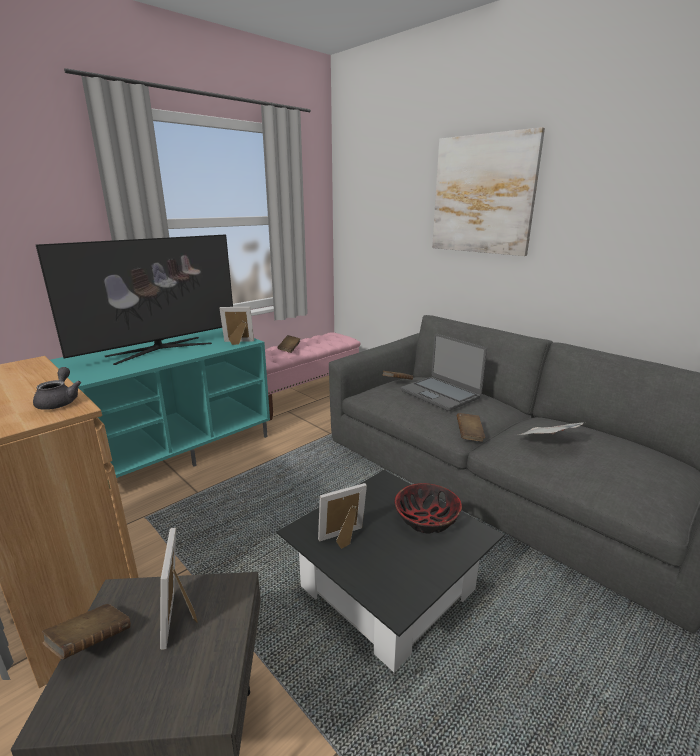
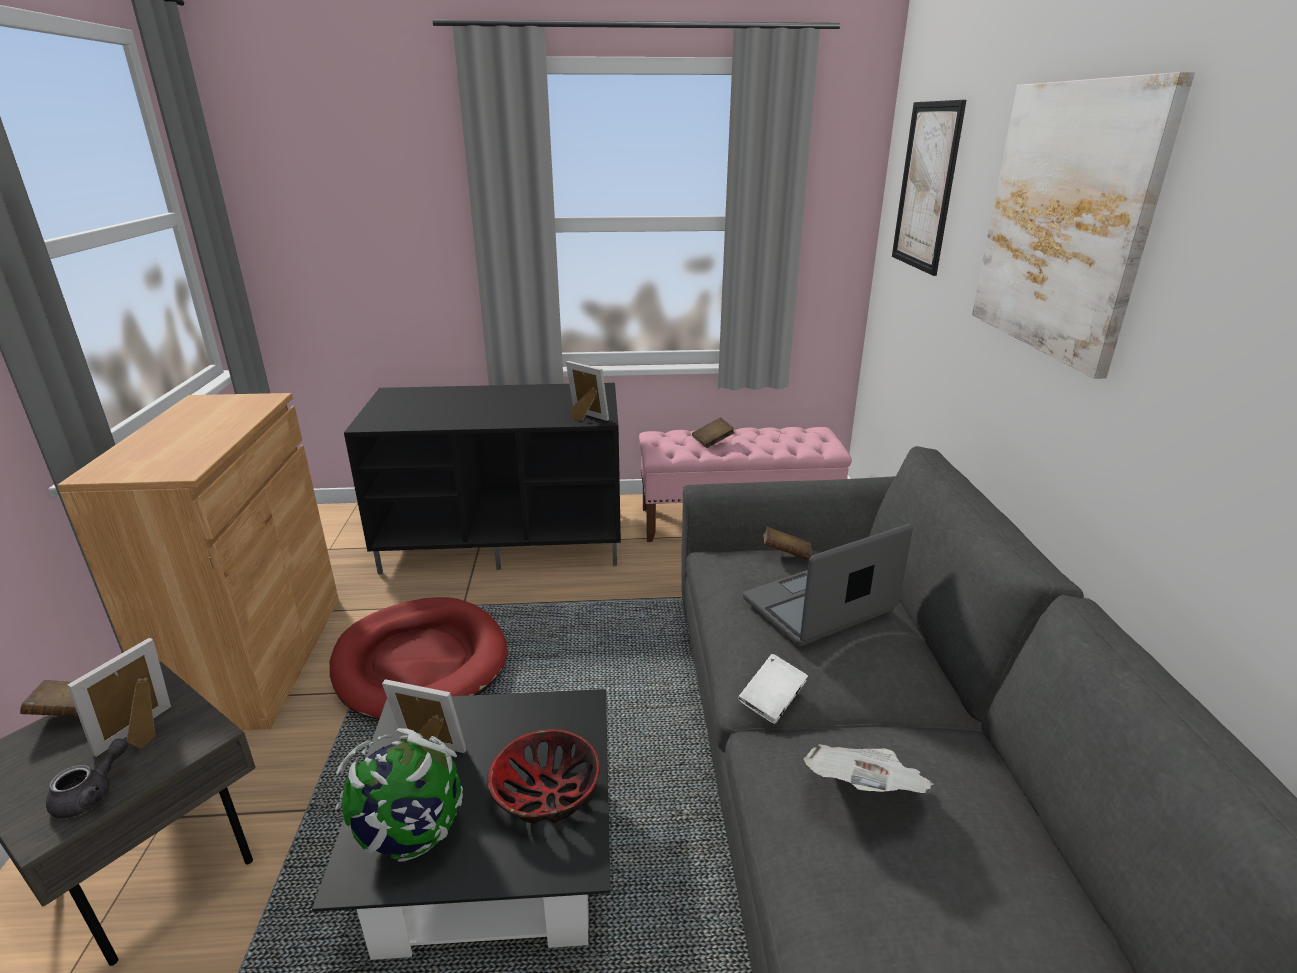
camera: 40 degrees right, 5 degrees up
grey teapot [33,367,81,410] -> grey teapot moved to [46,738,128,818]
television [36,234,233,365] -> none
turquoise tv stand [50,328,270,478] -> black tv stand [344,383,621,574]
laptop [401,333,487,411] -> laptop turned 60 degrees clockwise [743,524,913,646]
brown book [456,413,485,441] -> white book [738,654,808,724]
none -> red dog bed [330,597,508,720]
none -> globe [335,728,463,862]
none -> picture [892,100,966,276]

